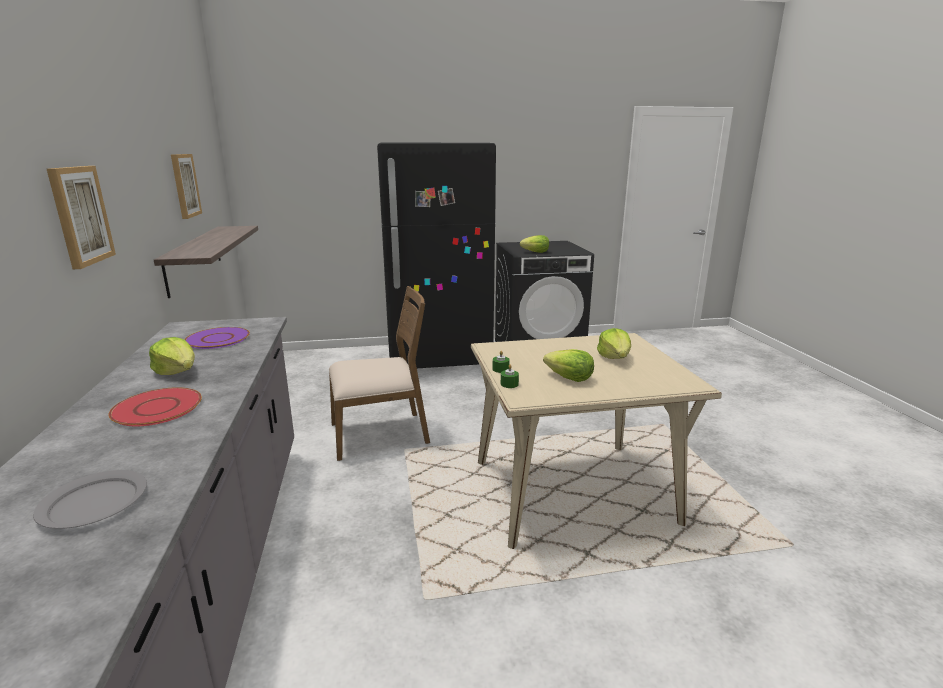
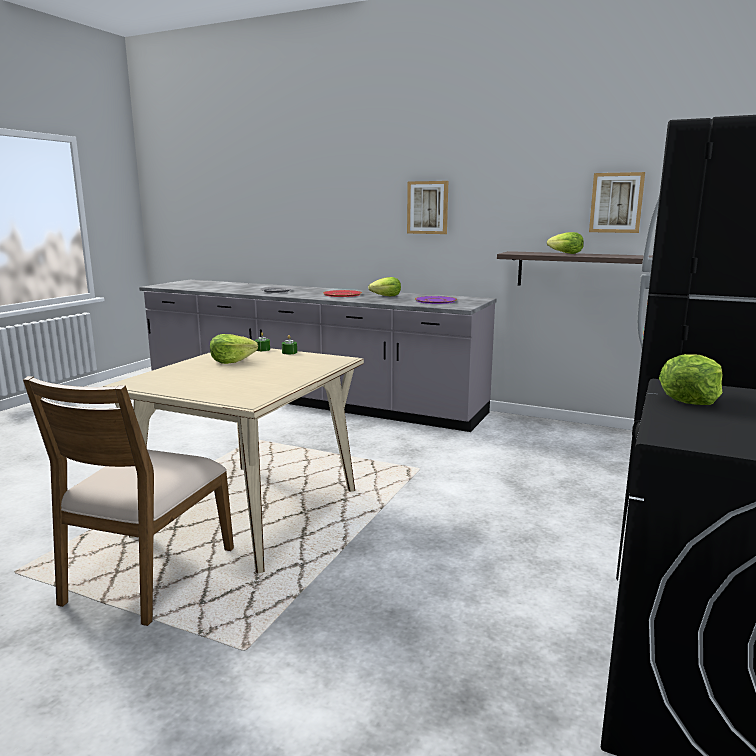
camera: 125 degrees right, 5 degrees down
brown chair [329,286,430,461] -> brown chair moved to [23,376,234,626]
lettuce [597,328,631,359] -> lettuce moved to [547,232,584,254]

